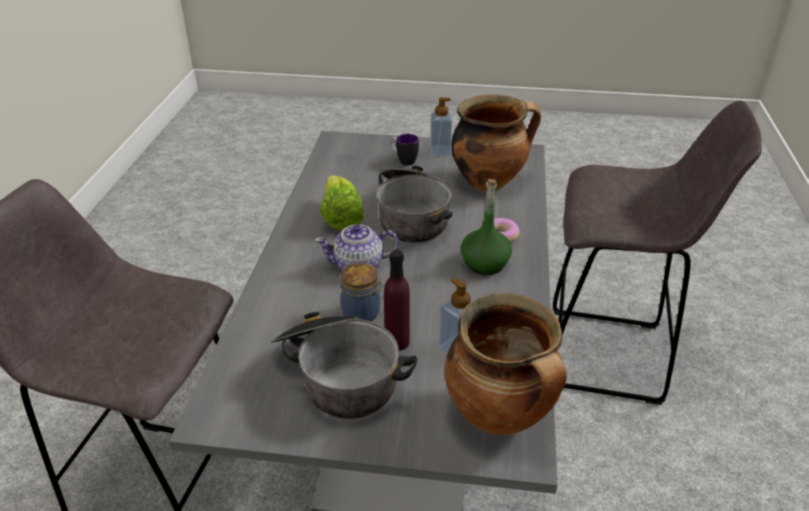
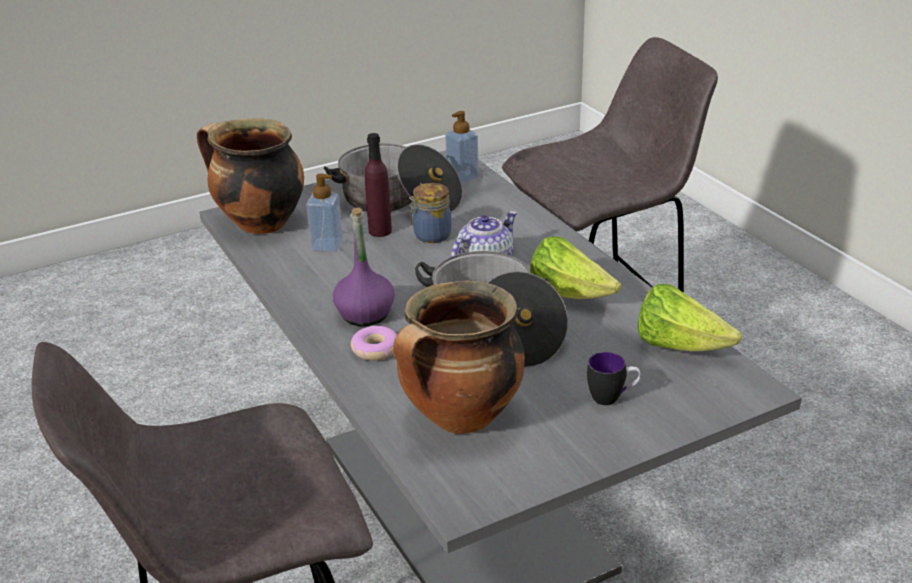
camera: 145 degrees right, 5 degrees down
soap dispenser [430,97,452,155] -> soap dispenser moved to [445,111,479,184]
green bottle [461,179,512,275] -> purple bottle [333,207,395,326]
none -> lettuce [638,284,742,351]

